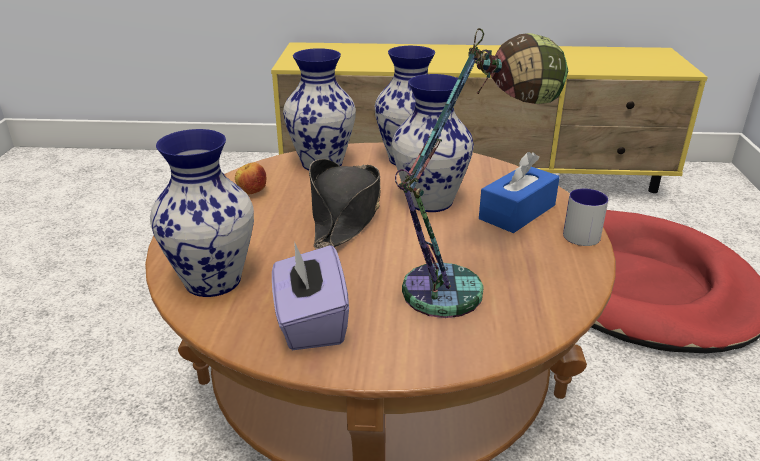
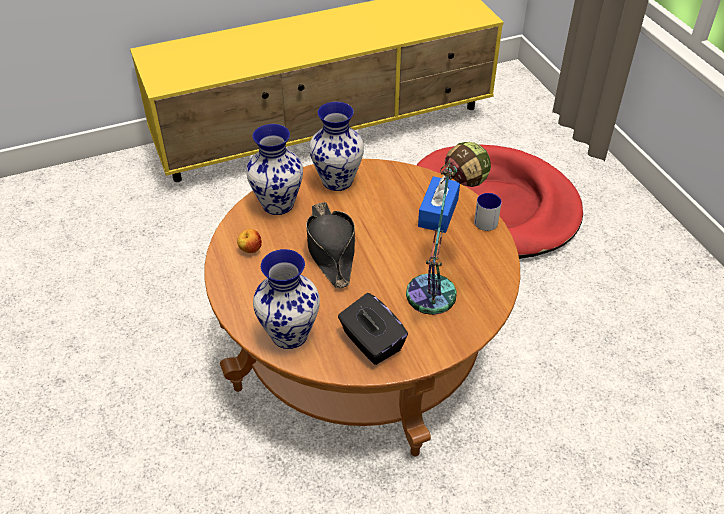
camera: 25 degrees left, 15 degrees up
purple tissue box [272,242,349,350] -> black tissue box [338,293,408,365]
vase [392,74,474,212] -> none

